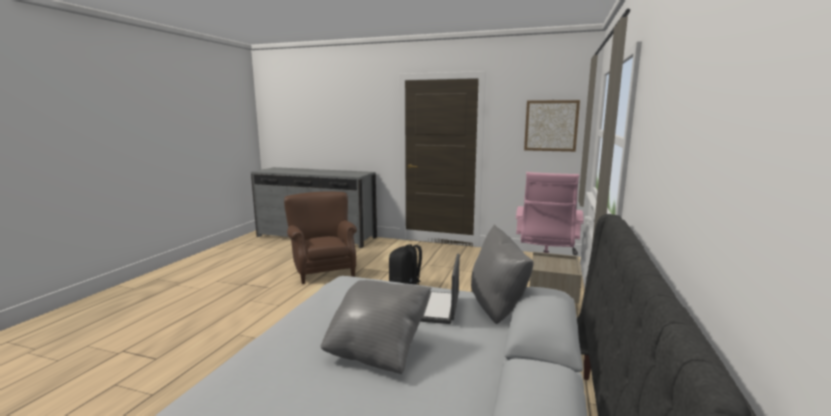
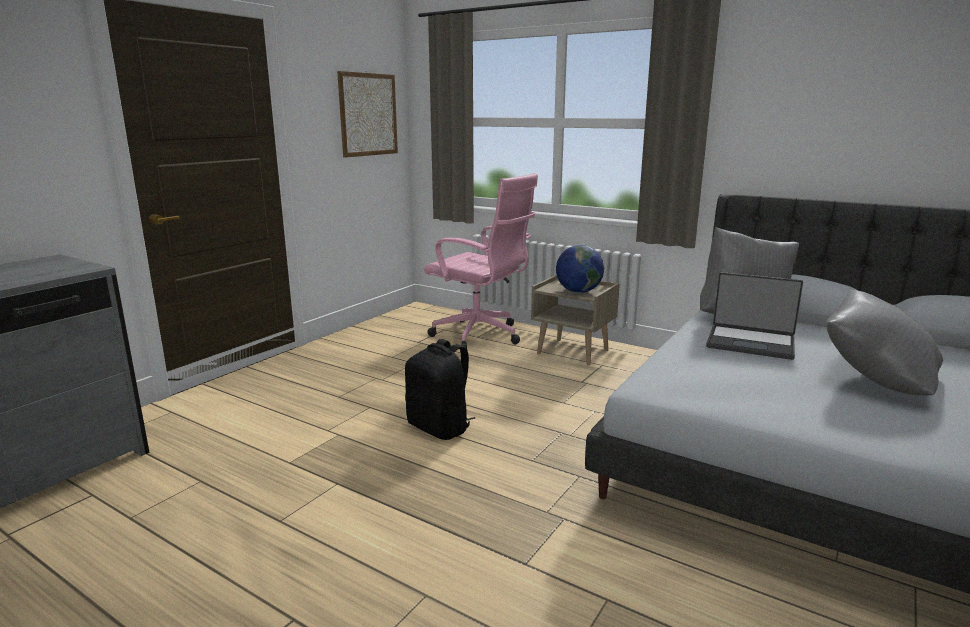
camera: 75 degrees left, 5 degrees up
brown armchair [284,192,357,284] -> none
none -> globe [556,245,604,293]

